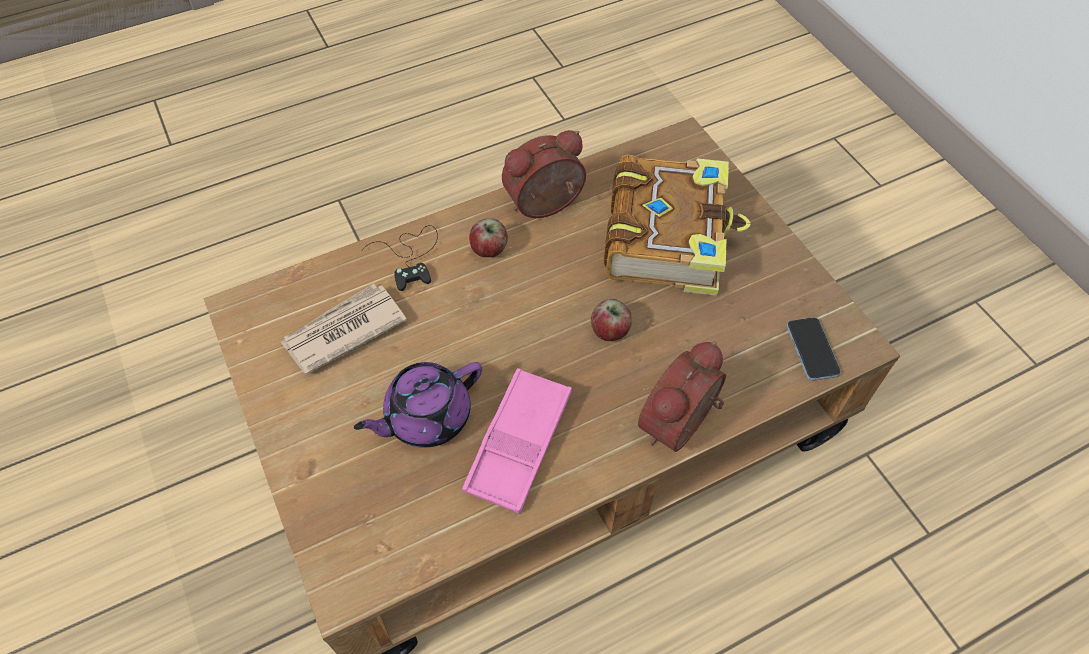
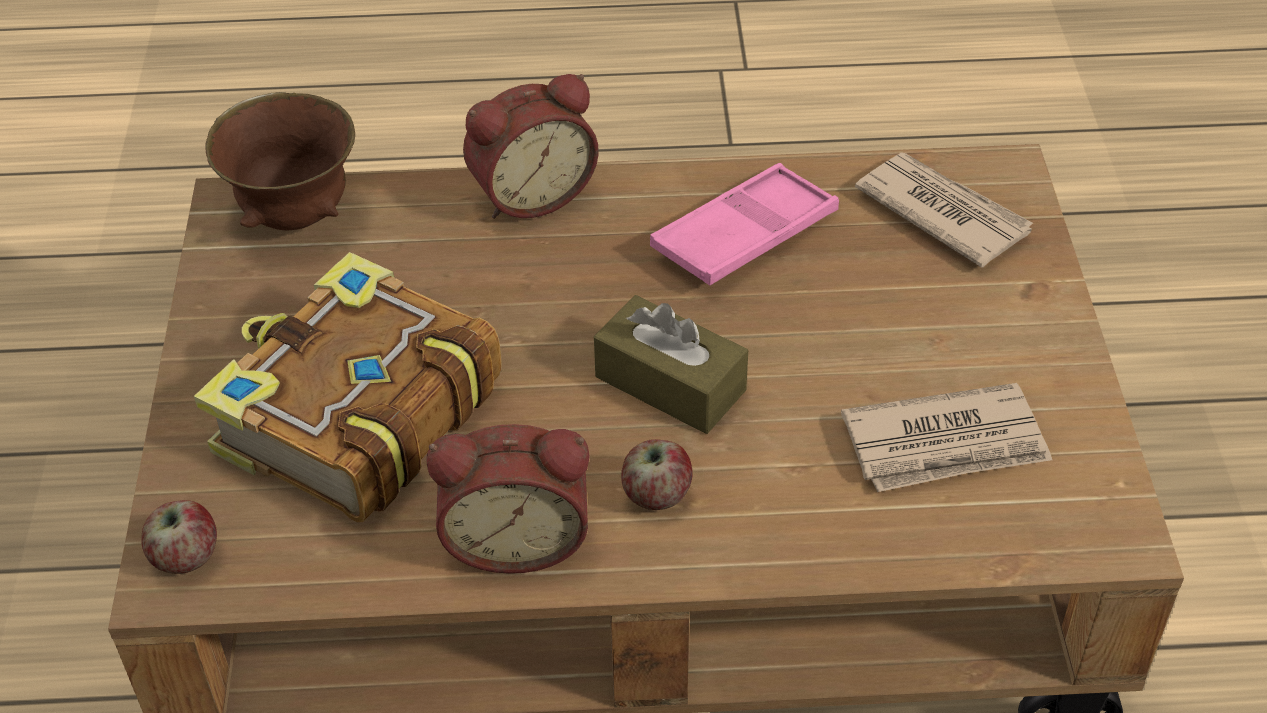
camera: 155 degrees left, 10 degrees down
purple teapot [354,362,482,448] -> none
black game controller [362,225,438,291] -> none
apple [591,299,632,341] -> apple moved to [141,500,217,574]
phone [787,317,841,381] -> brown bowl [205,92,355,230]
none -> brown tissue box [594,295,748,434]
none -> newspaper [855,153,1033,268]

